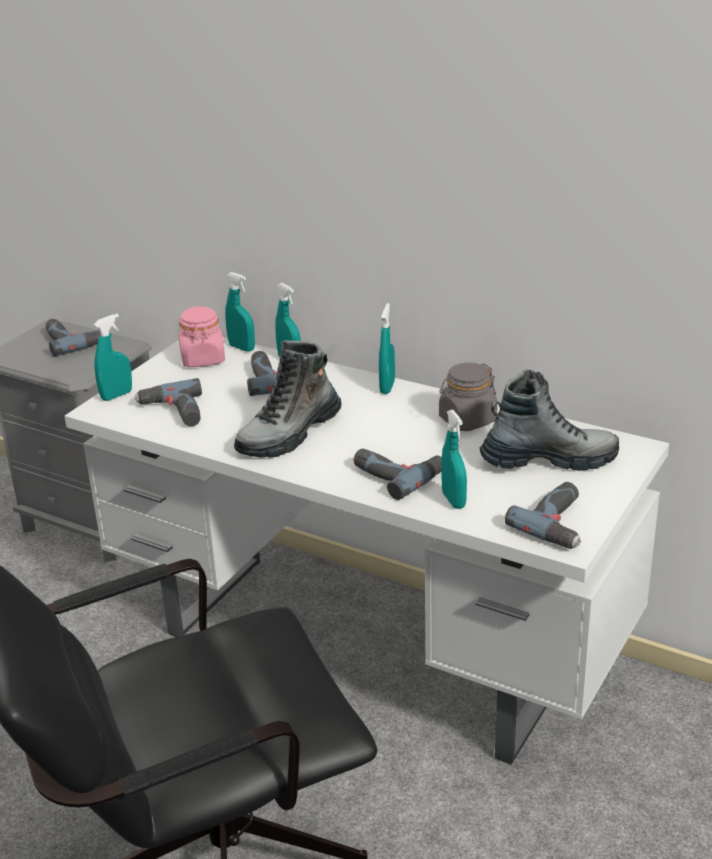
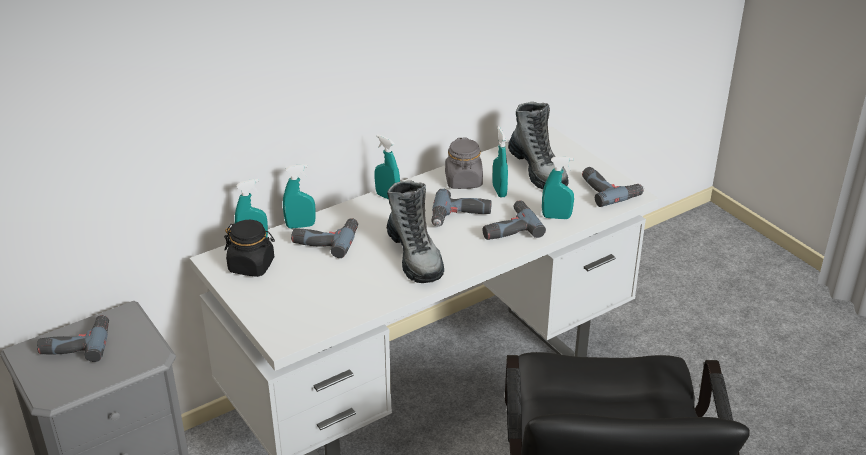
camera: 65 degrees left, 5 degrees up
turquoise spray bottle [94,314,132,401] -> turquoise spray bottle moved to [492,127,508,198]
power drill [134,378,202,426] -> power drill moved to [431,189,492,226]
pink jar [179,306,225,367] -> black jar [224,220,275,277]
boot [479,369,619,471] -> boot turned 135 degrees clockwise [508,102,568,189]

